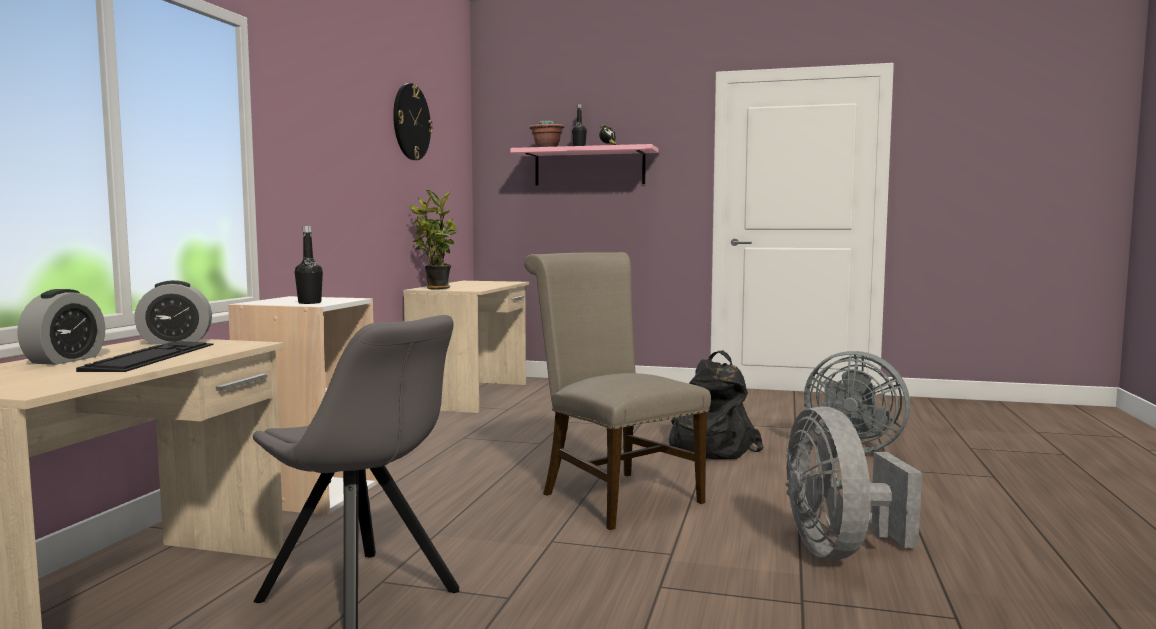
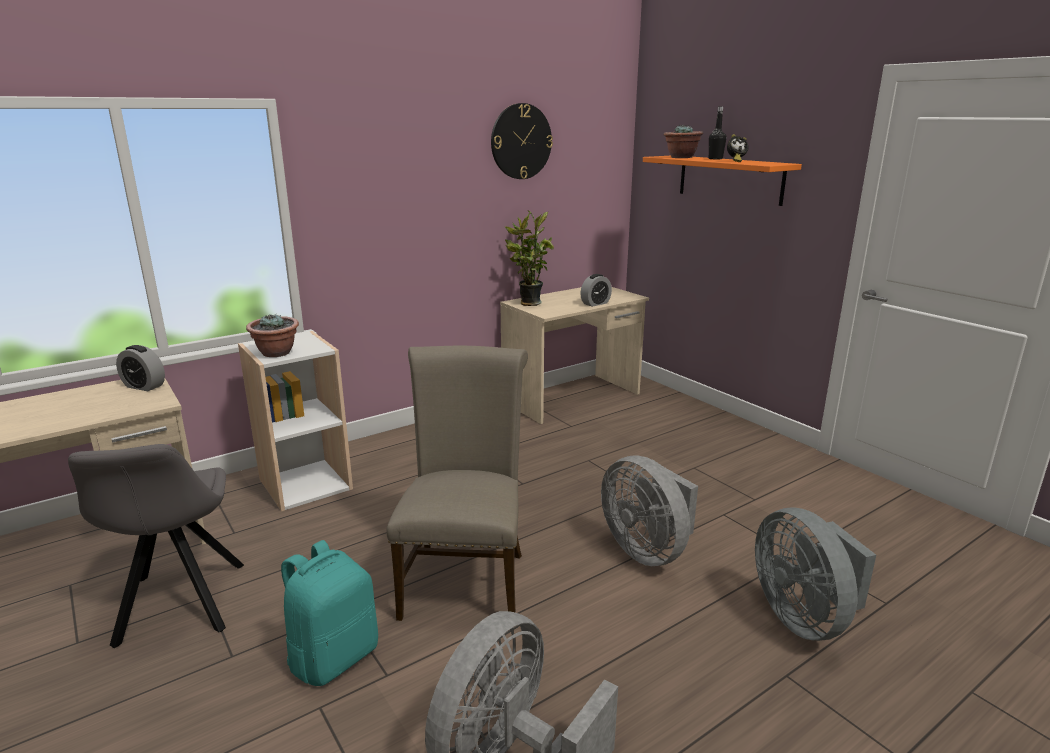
camera: 40 degrees right, 15 degrees up
alarm clock [17,289,105,365] -> alarm clock moved to [580,274,612,307]
keyboard [76,341,213,372] -> none
black bottle [295,225,323,304] -> potted plant [246,314,299,357]
pink shelf [510,144,659,186] -> orange shelf [643,156,802,206]
black backpack [669,351,763,459] -> grey fan [601,455,698,566]
none -> turquoise backpack [281,540,378,686]

